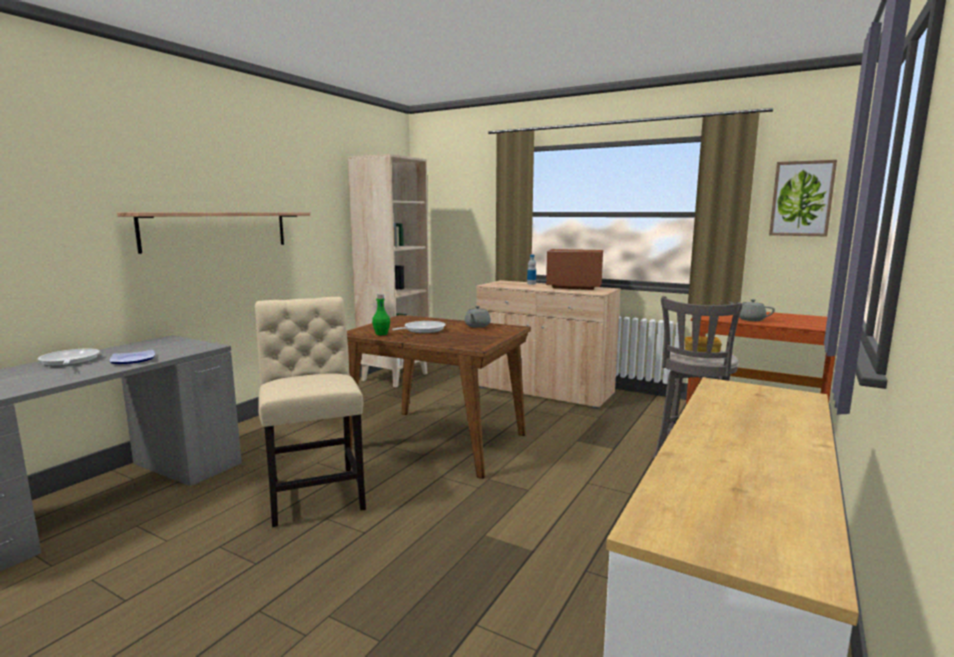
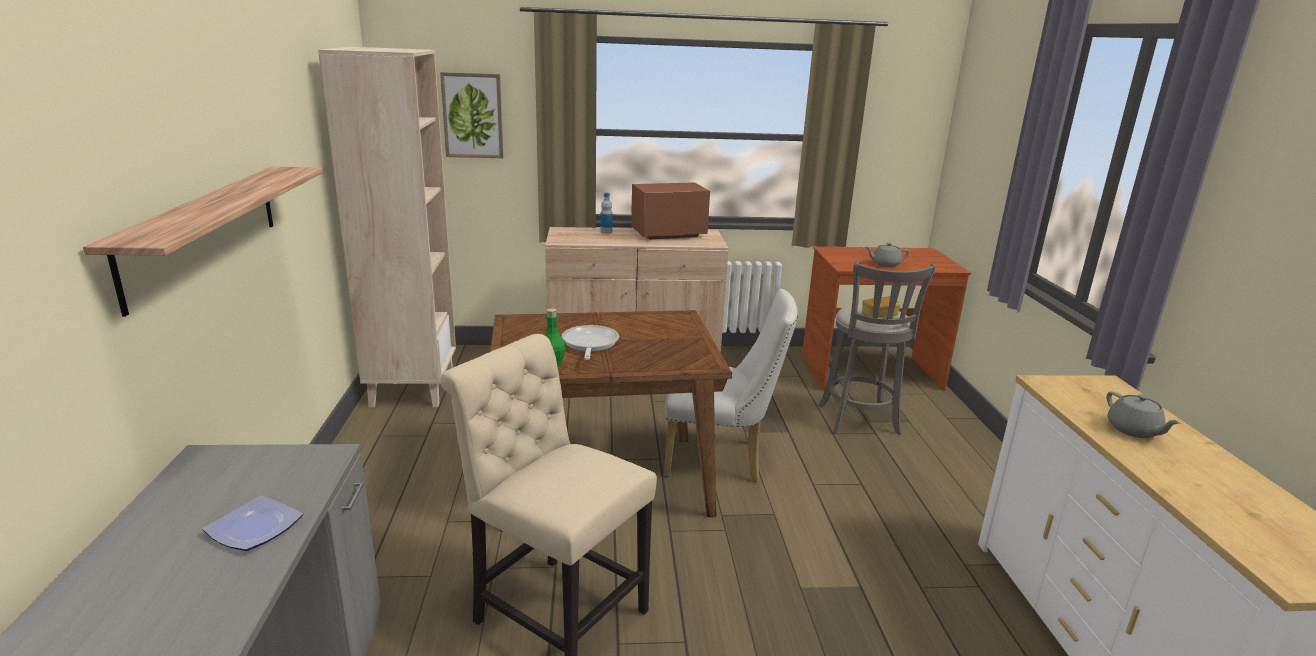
camera: 35 degrees left, 10 degrees up
frying pan [38,349,100,366] -> none
grey teapot [464,306,491,328] -> grey teapot moved to [1107,392,1181,438]
picture [769,160,837,236] -> picture moved to [440,72,503,158]
none -> white chair [664,289,798,482]

